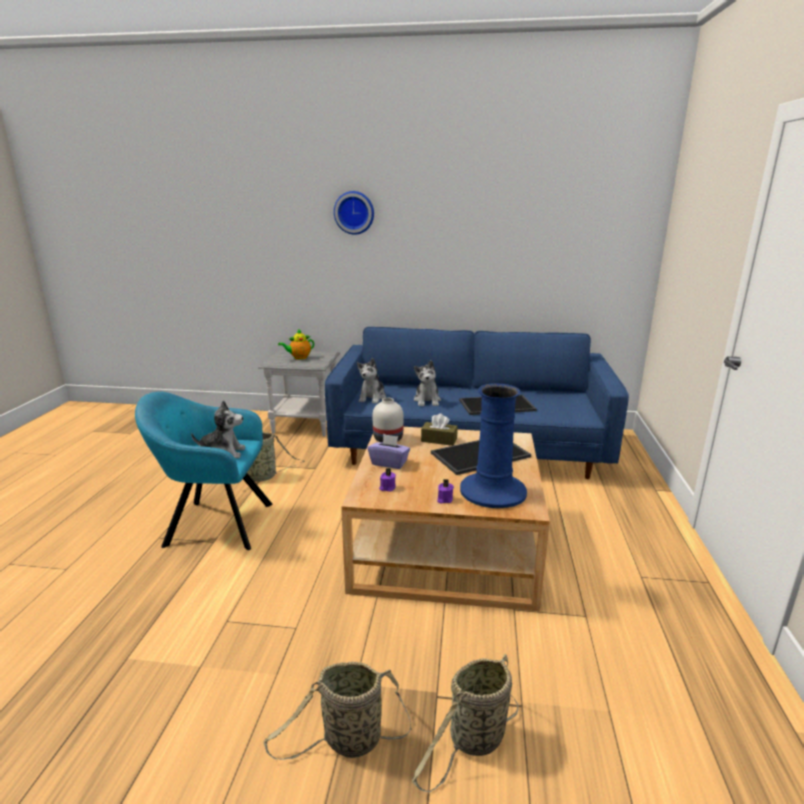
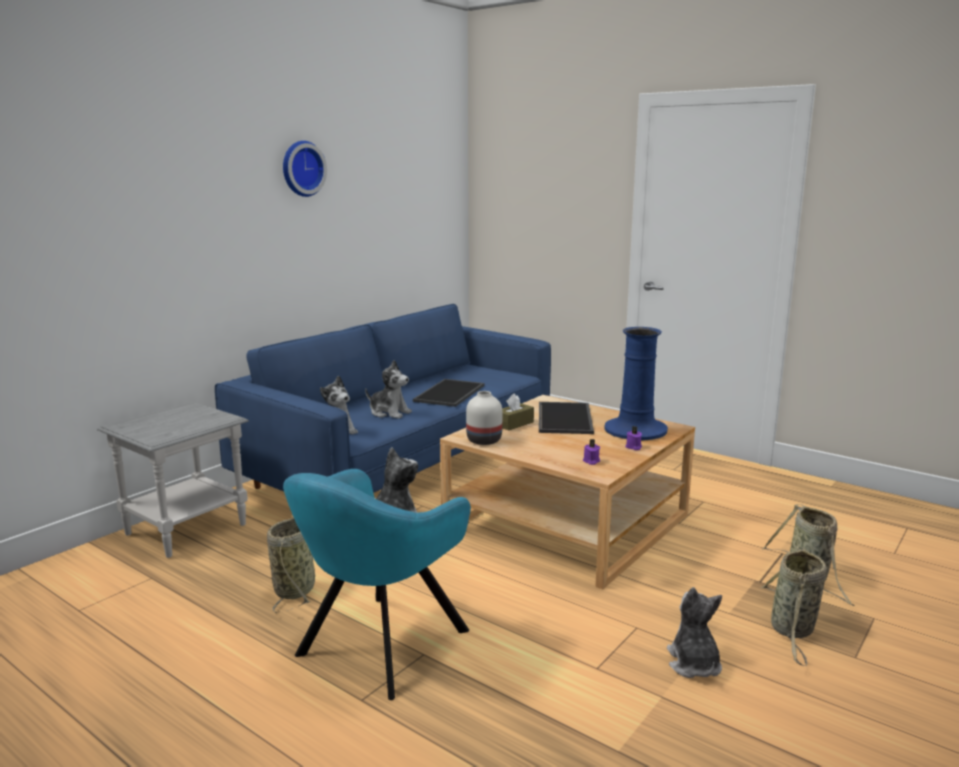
camera: 60 degrees left, 5 degrees down
teapot [278,329,314,360] -> none
wall clock [334,191,374,235] -> wall clock moved to [283,141,327,197]
purple tissue box [368,434,410,469] -> none
none -> plush toy [667,587,722,678]

